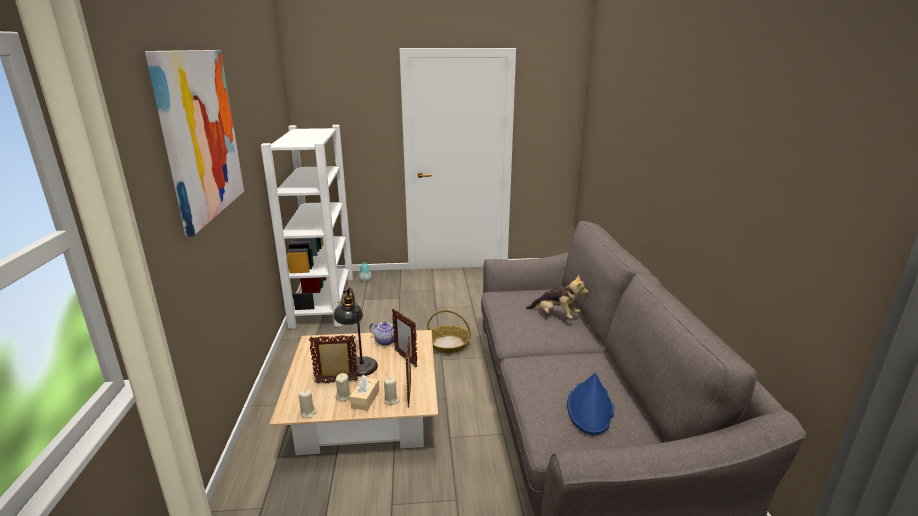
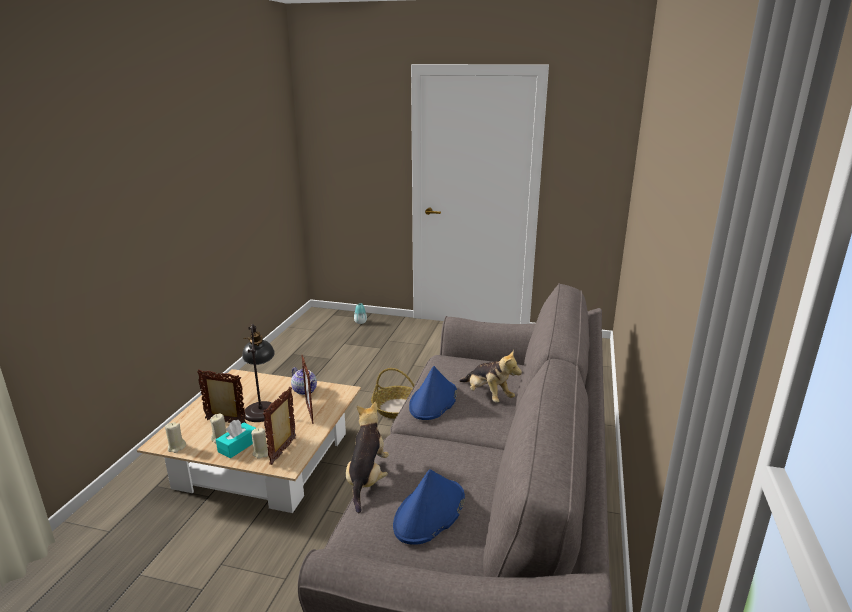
camera: 20 degrees right, 0 degrees up
picture [145,50,244,237] -> none
white bookcase [261,125,353,329] -> none
beige tissue box [350,375,380,411] -> turquoise tissue box [216,420,256,459]
none -> plush toy [346,402,389,513]
none -> blue hat [409,366,457,420]

